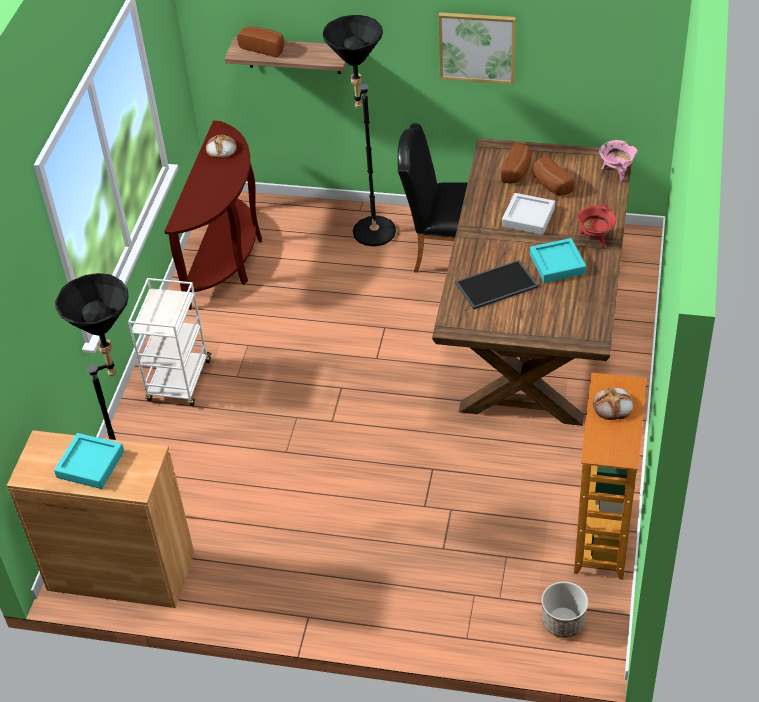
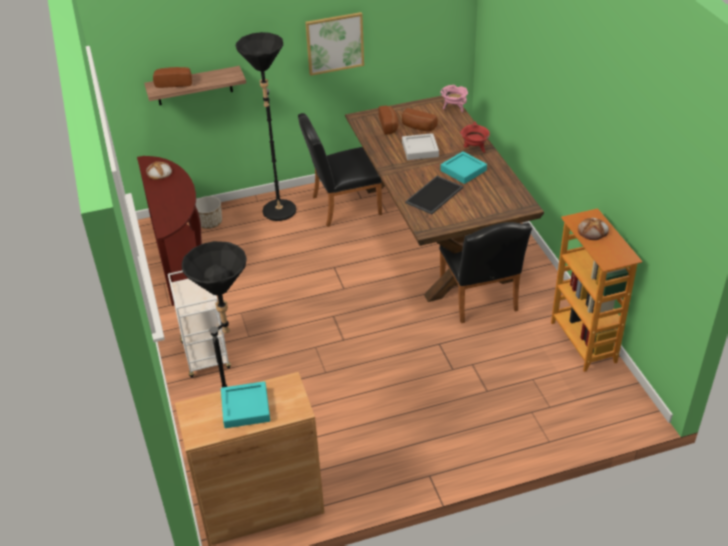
camera: 30 degrees left, 5 degrees down
planter [541,581,588,638] -> planter moved to [196,196,222,229]
none -> black chair [439,222,532,323]

